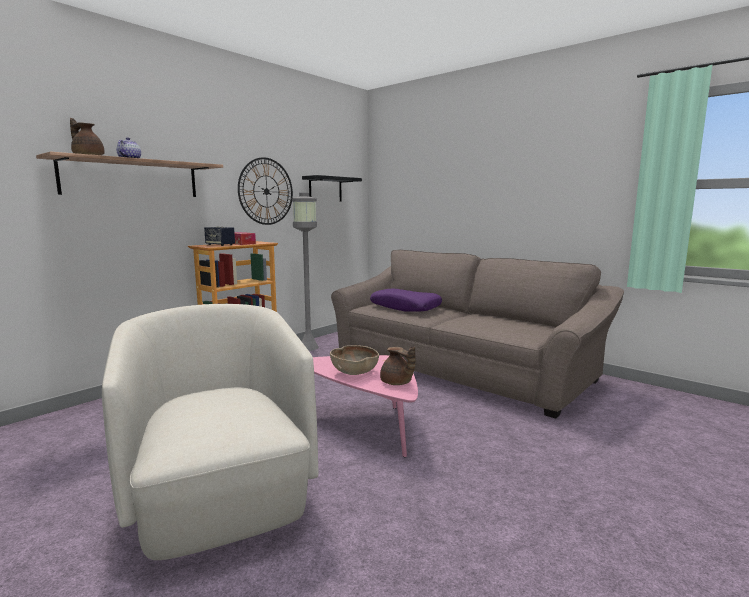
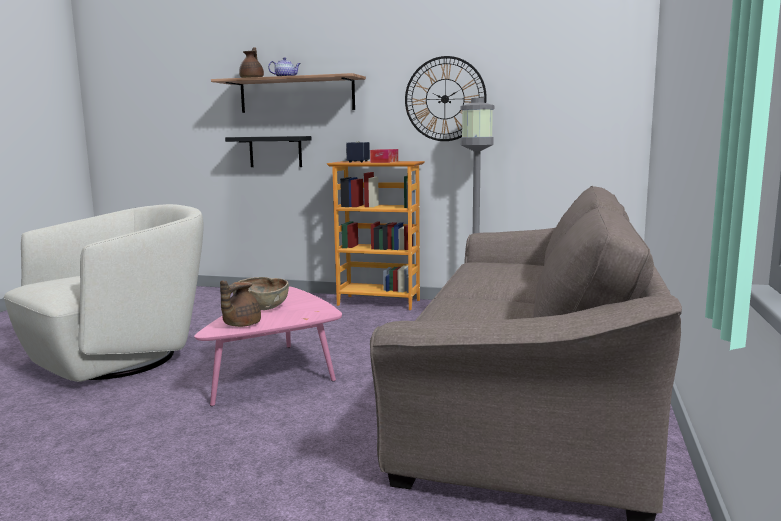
camera: 65 degrees right, 0 degrees up
black shelf [302,175,362,202] -> black shelf moved to [225,136,312,167]
purple pillow [370,289,442,312] -> none

